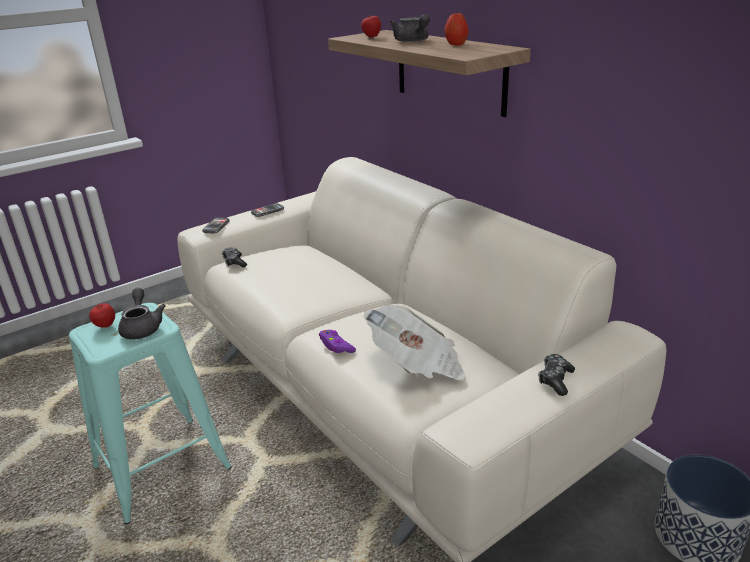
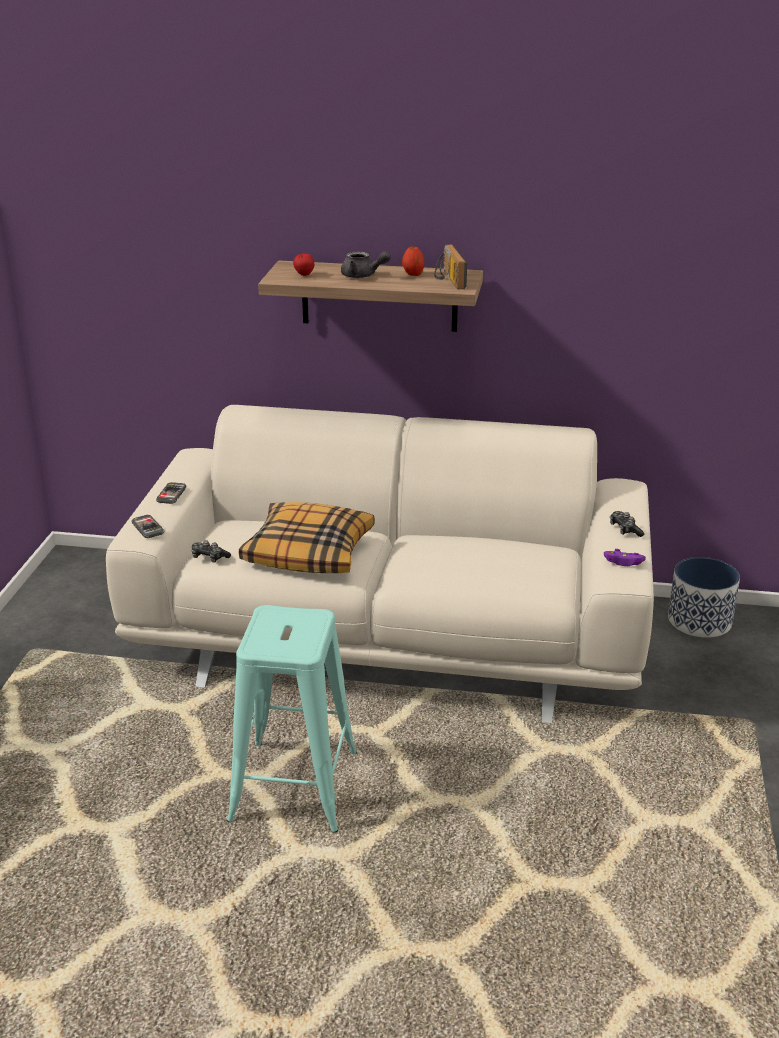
camera: 45 degrees left, 0 degrees up
apple [89,303,115,328] -> none
grey teapot [118,288,165,340] -> none
purple game controller [319,330,356,353] -> purple game controller moved to [604,549,646,566]
newspaper [364,305,466,380] -> none
none -> pillow [239,502,375,573]
none -> radio [435,244,467,289]

